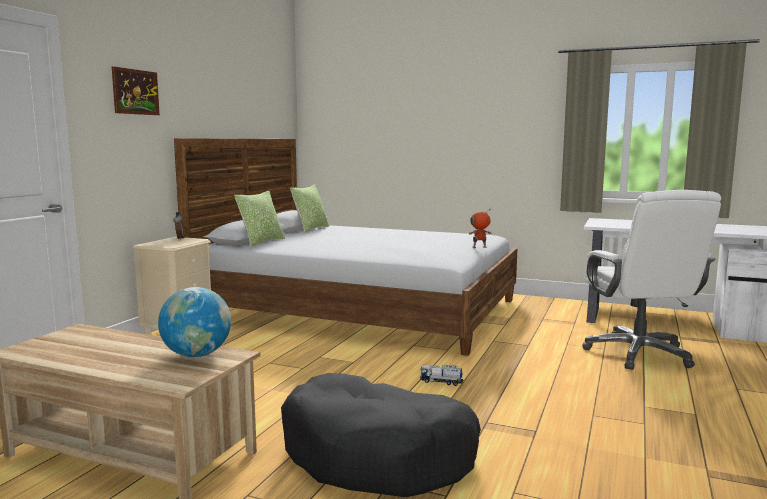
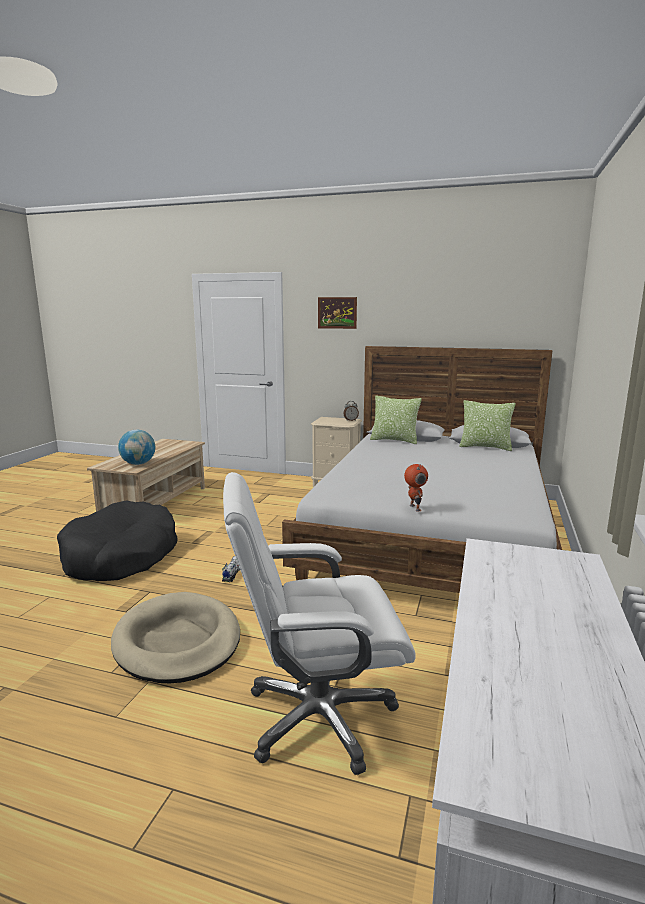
camera: 85 degrees right, 5 degrees up
none -> beige dog bed [111,592,240,683]

